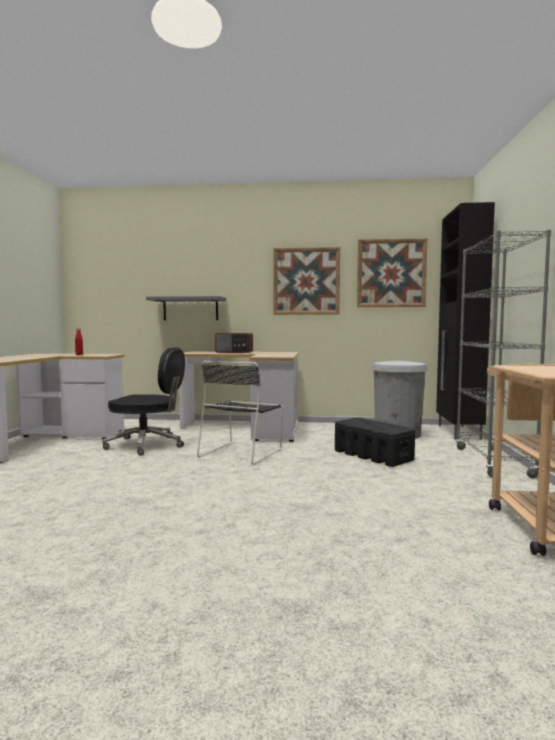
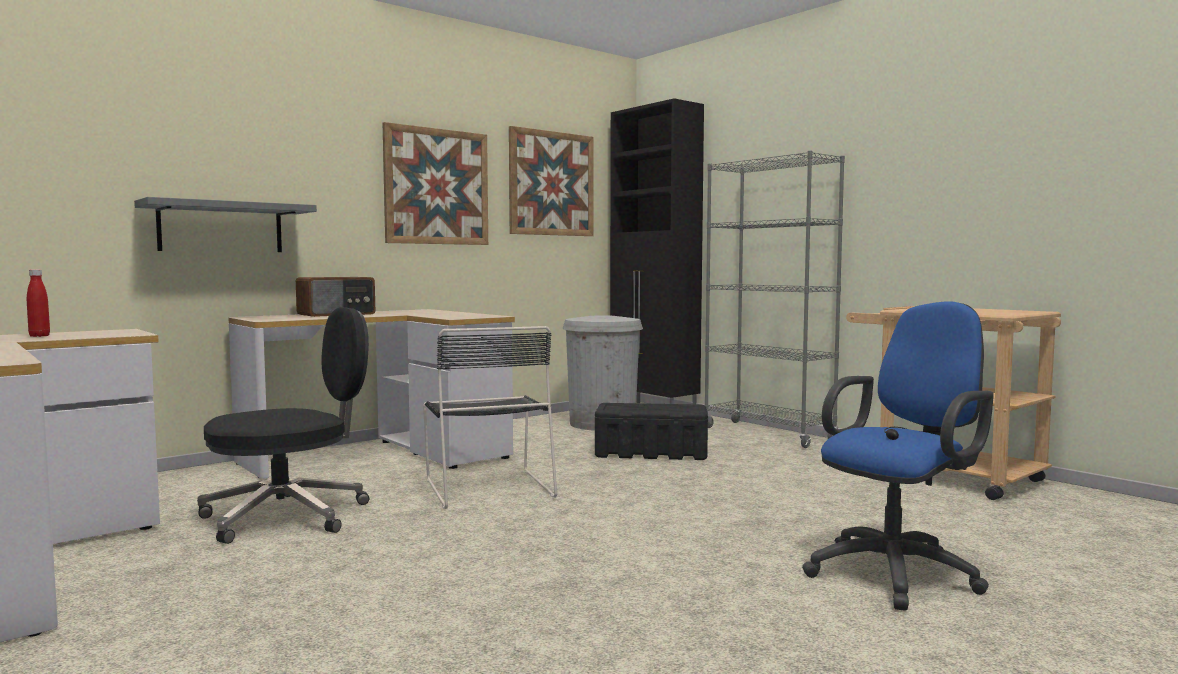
camera: 45 degrees left, 0 degrees up
none -> blue office chair [802,302,994,611]

